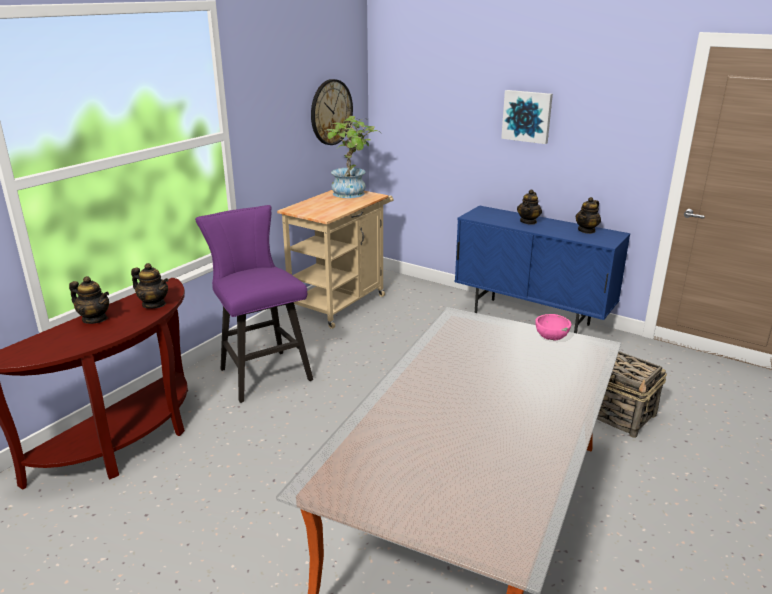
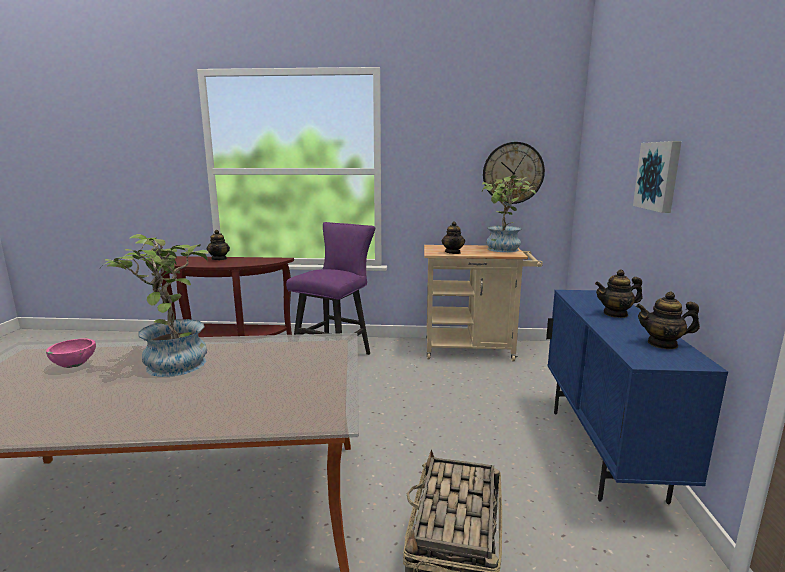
camera: 60 degrees right, 10 degrees down
teapot [131,263,168,309] -> teapot moved to [442,221,465,254]
pink bowl [535,314,571,341] -> pink bowl moved to [46,338,96,368]
none -> potted plant [100,234,209,377]

